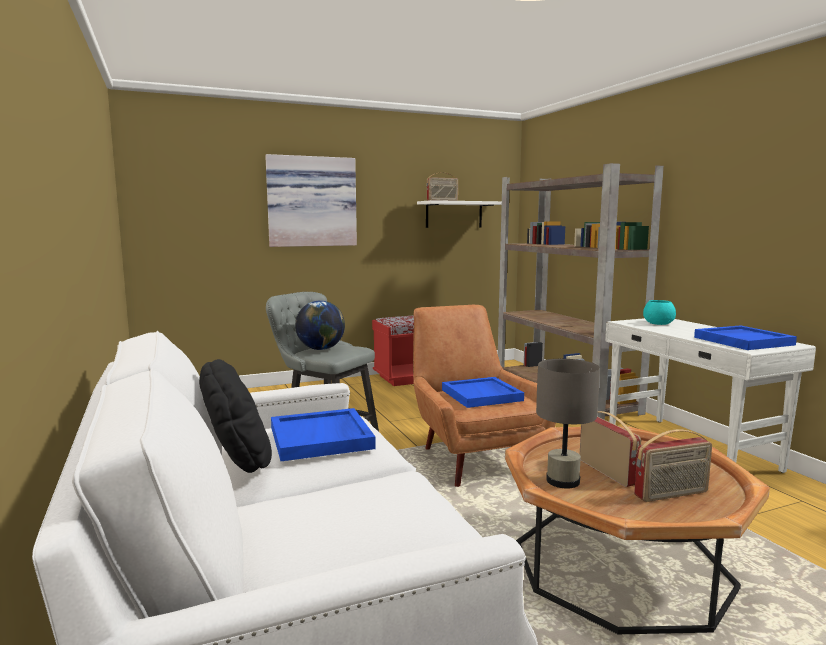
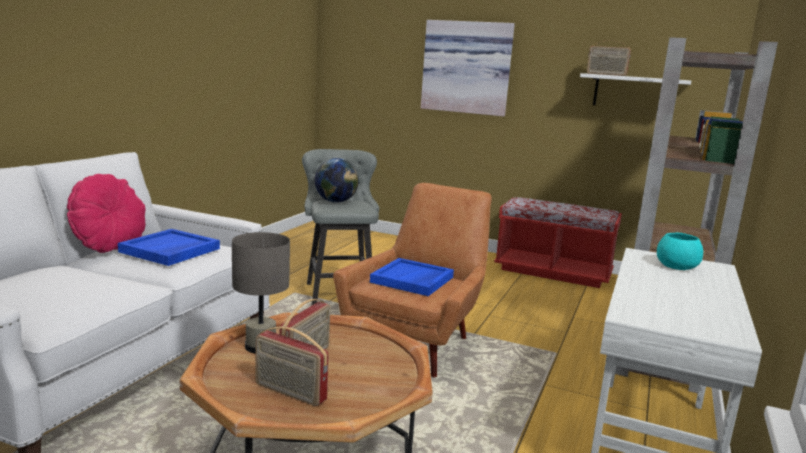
camera: 45 degrees right, 5 degrees up
black pillow [199,359,272,473] -> pink pillow [67,174,145,253]
blue tray [694,325,797,350] -> none

